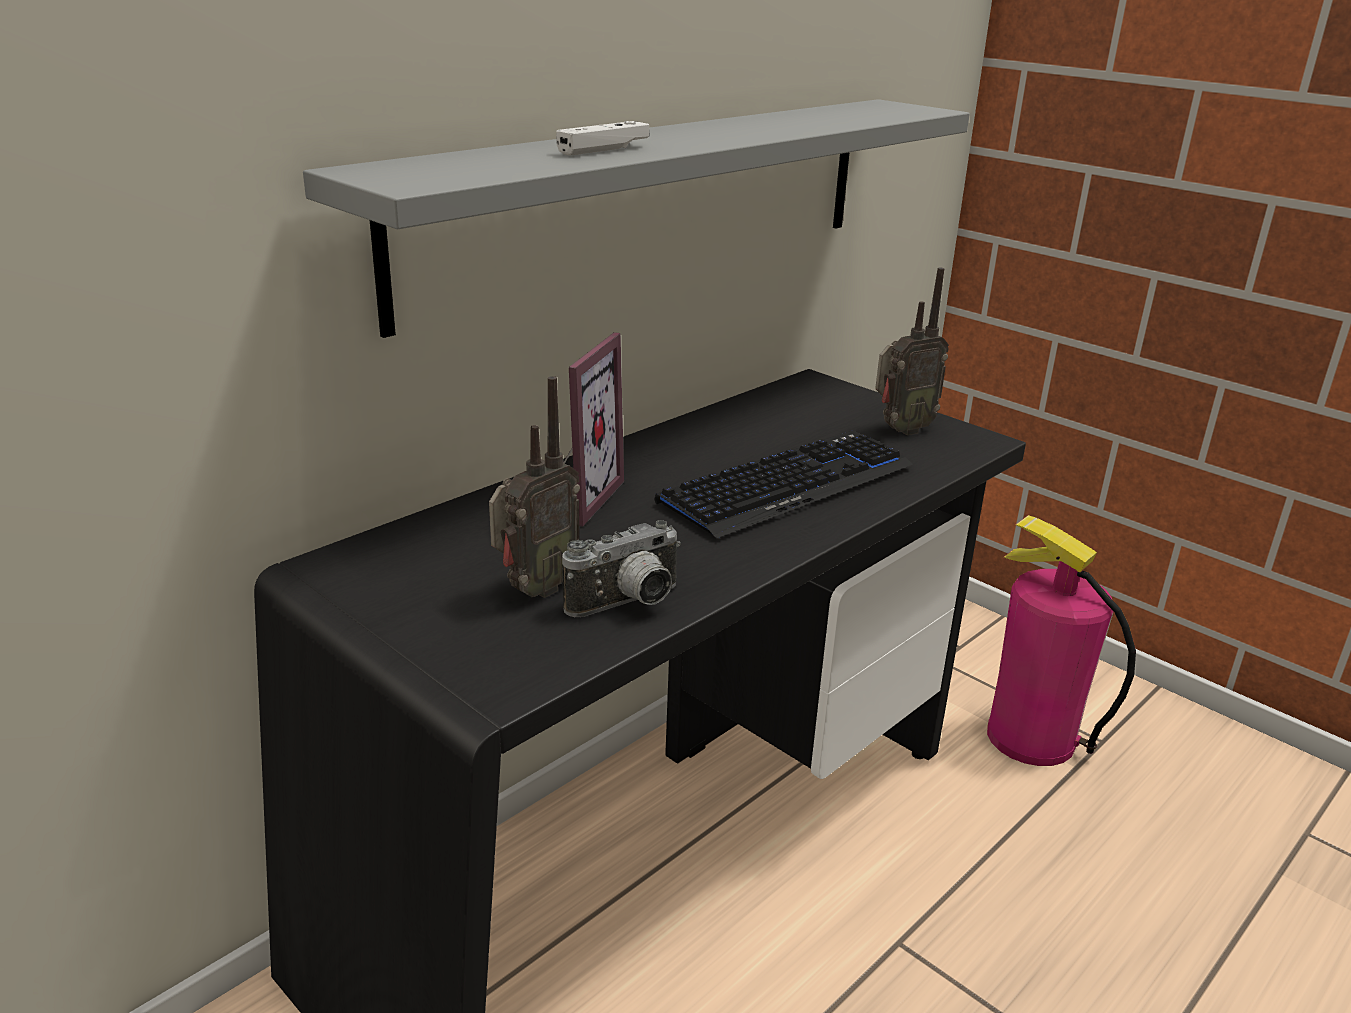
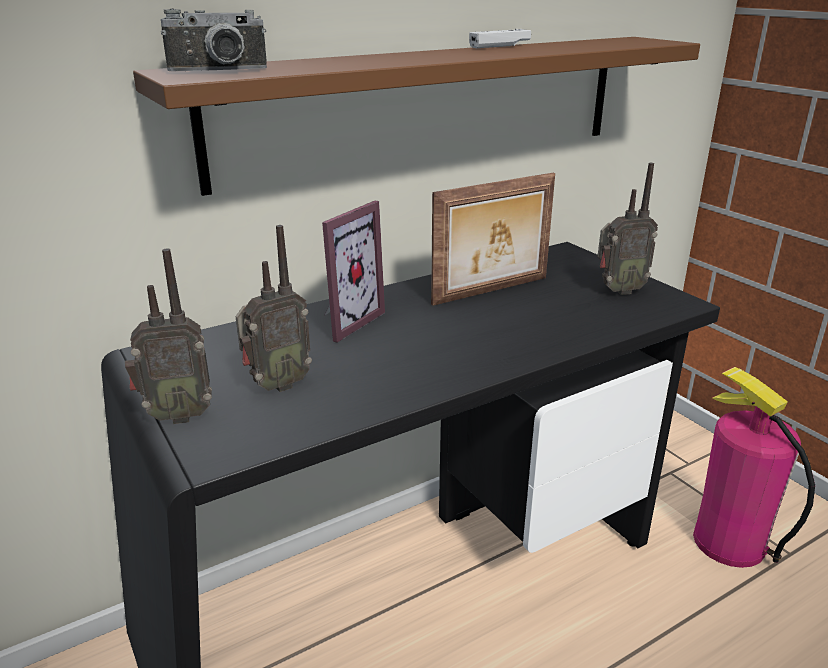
camera: 15 degrees right, 0 degrees up
grey shelf [303,99,970,338] -> brown shelf [133,37,700,196]
white game controller [556,121,649,156] -> white game controller moved to [469,29,531,48]
camera [562,520,681,617] -> camera moved to [161,8,267,71]
keyboard [654,430,913,538] -> none
none -> radio [125,248,212,424]
none -> picture frame [431,173,555,306]

